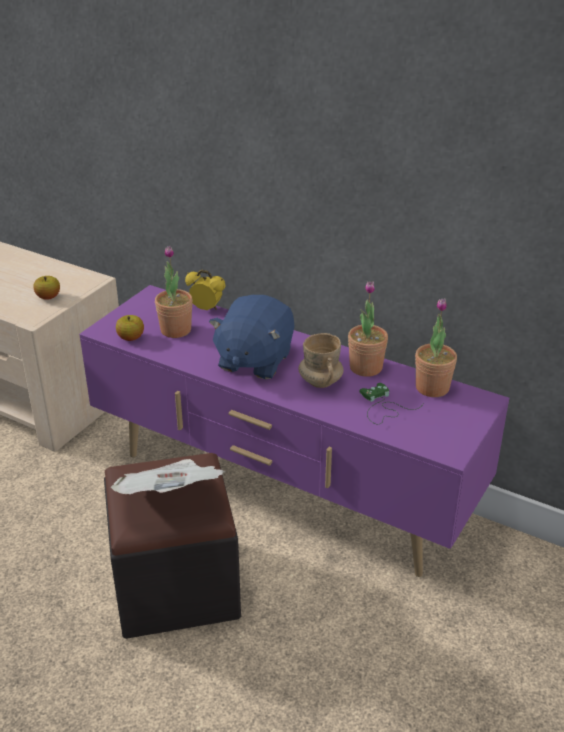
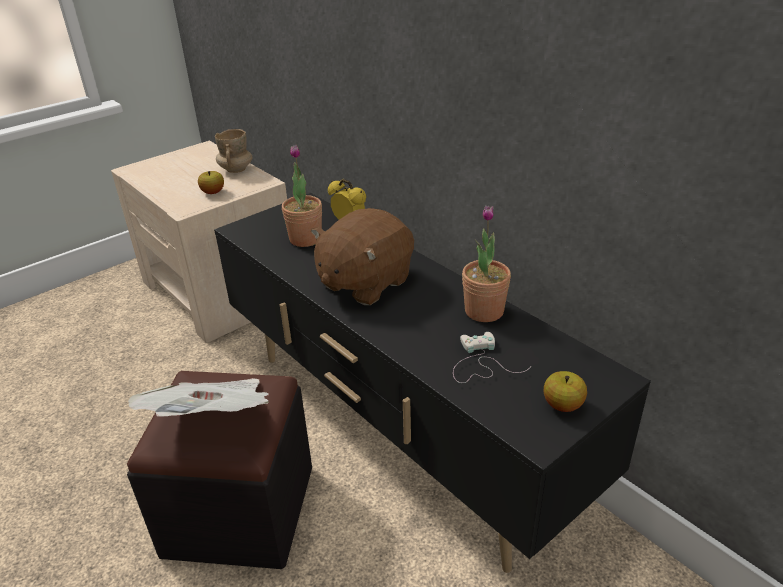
camera: 20 degrees right, 0 degrees up
purple tv stand [79,285,509,577] -> black tv stand [214,193,651,573]
apple [116,315,144,341] -> apple moved to [544,371,587,412]
blue plush toy [209,295,294,379] -> brown plush toy [311,208,414,305]
beige mug [299,333,344,388] -> beige mug moved to [215,129,252,173]
green game controller [360,383,423,424] -> white game controller [453,332,531,383]
potted plant [415,298,457,397] -> none

